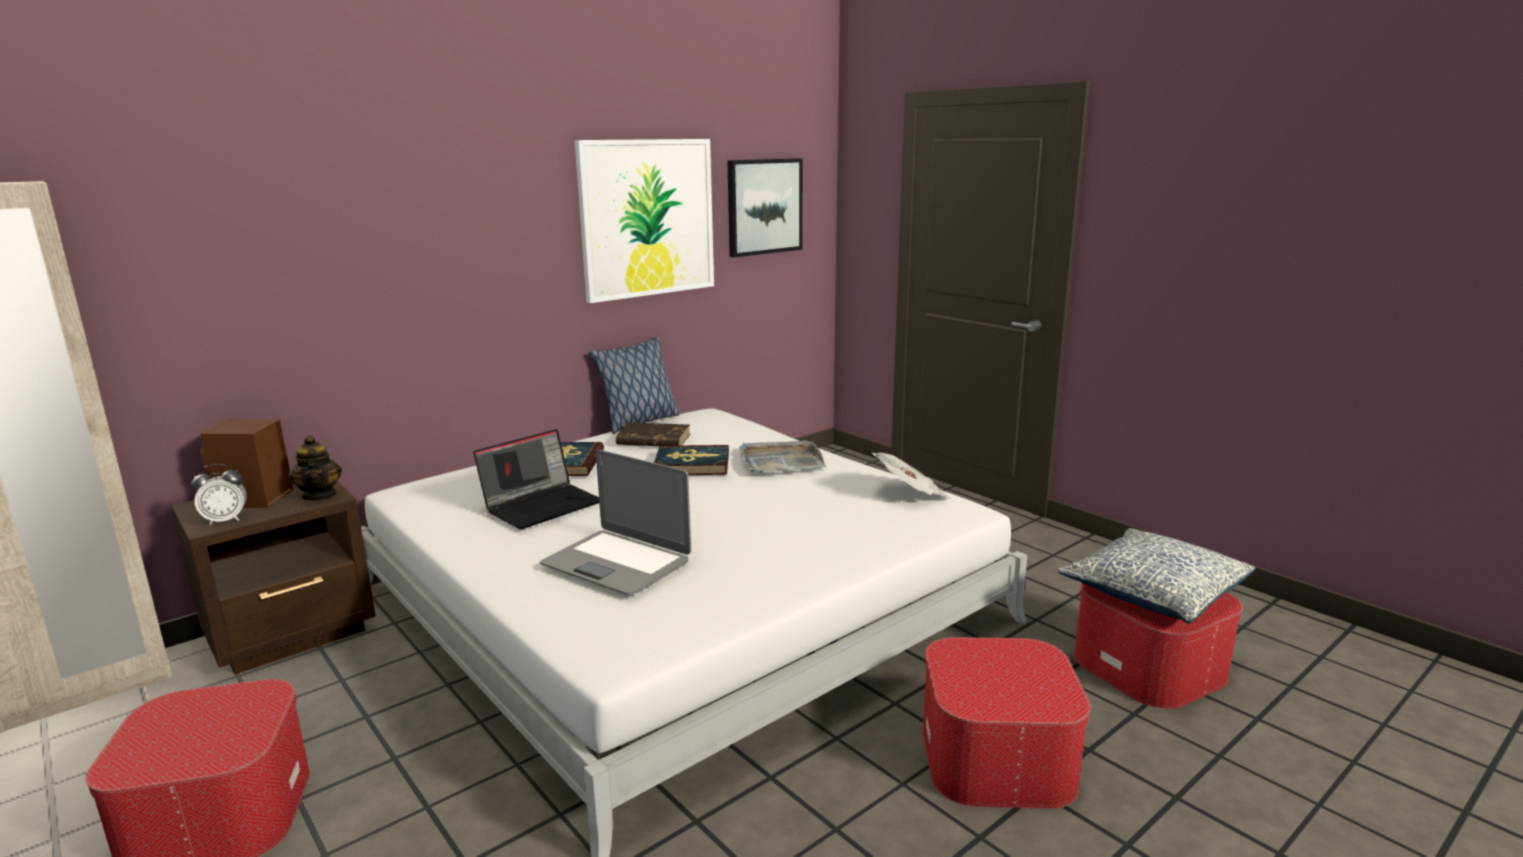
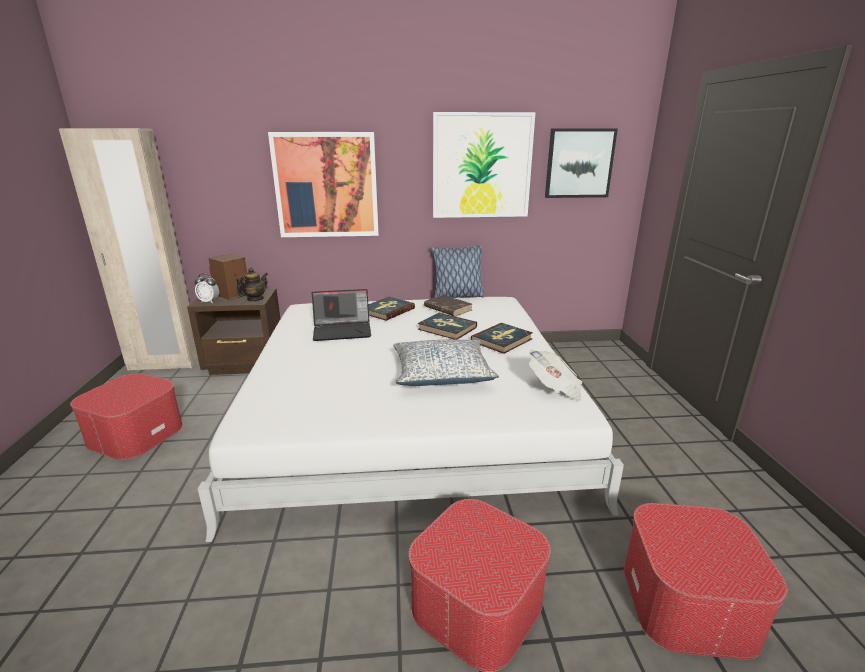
camera: 35 degrees right, 5 degrees up
teapot [288,435,342,501] -> teapot turned 150 degrees counterclockwise [236,268,268,301]
laptop [540,450,691,595] -> none
grey tray [739,440,826,473] -> book [471,323,533,354]
pillow [1058,528,1256,623] -> pillow moved to [393,340,499,386]
none -> picture [268,132,379,237]

